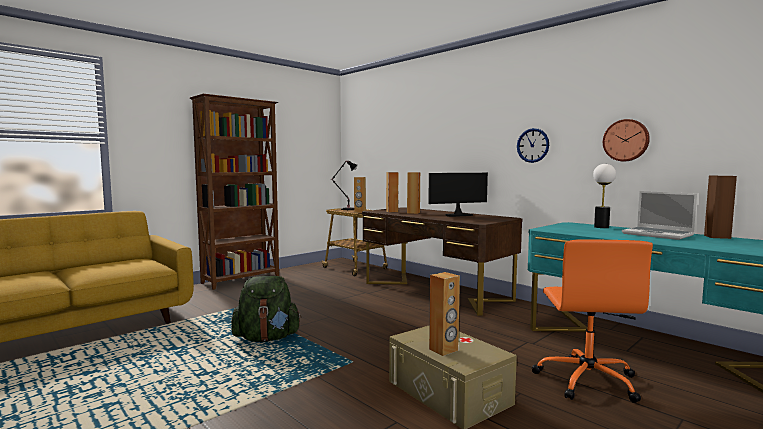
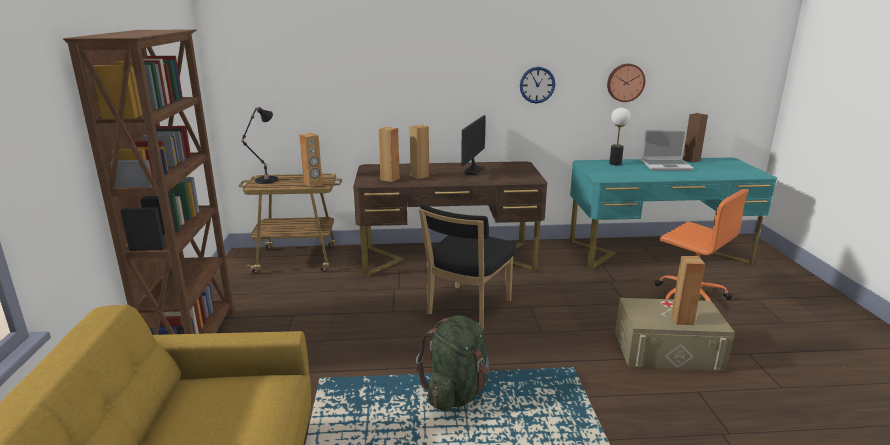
camera: 50 degrees left, 15 degrees up
none -> black chair [419,204,516,329]

